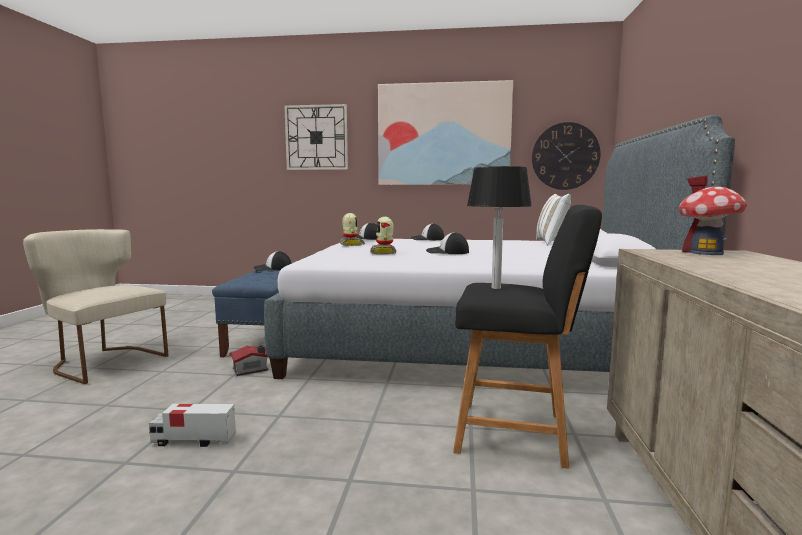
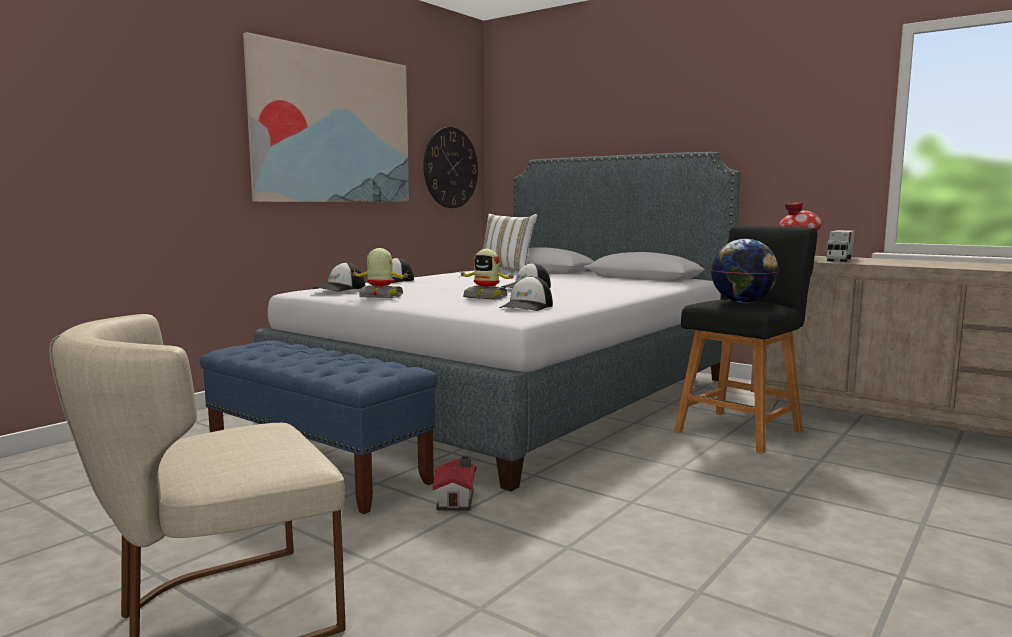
camera: 60 degrees left, 0 degrees up
toy truck [149,404,236,447] -> toy truck moved to [826,230,855,262]
cap [253,251,291,271] -> cap moved to [499,276,553,311]
wall clock [284,104,348,170] -> none
table lamp [467,166,532,289] -> globe [711,239,779,303]

